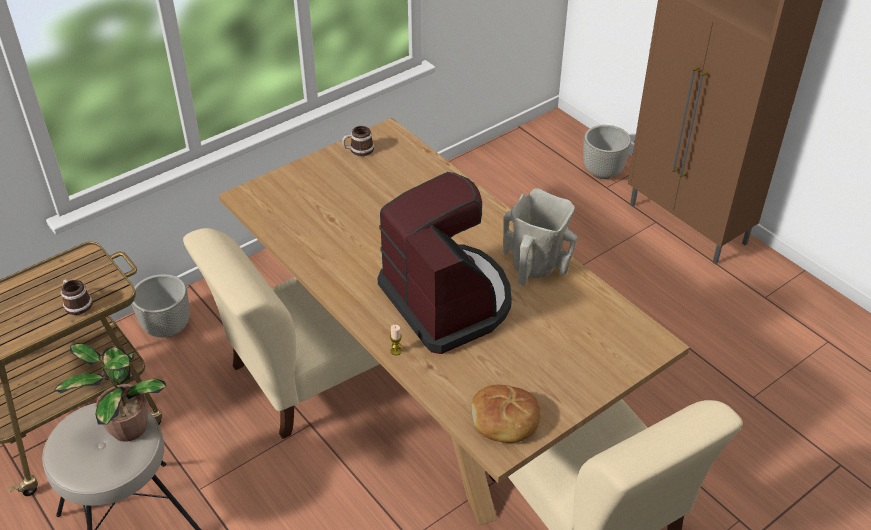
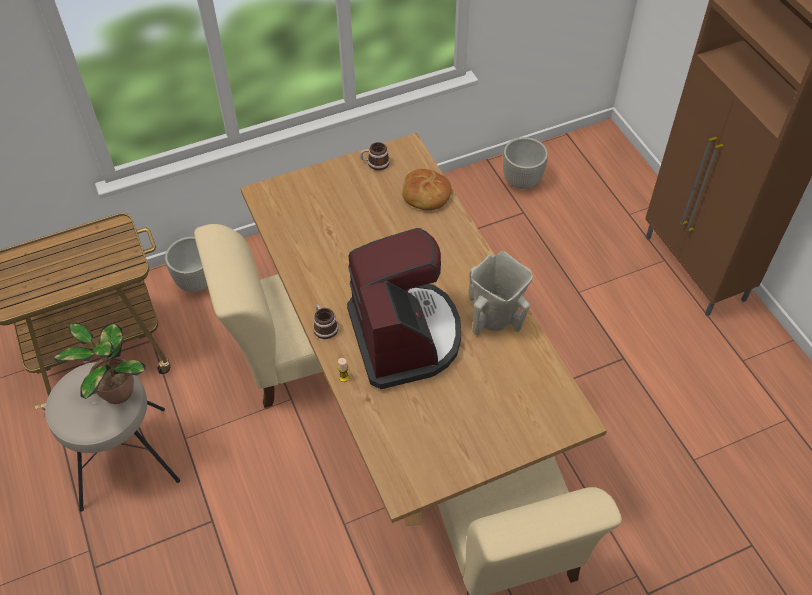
camera: 15 degrees right, 10 degrees up
mug [61,279,92,315] -> mug moved to [313,304,338,339]
bread [472,385,541,443] -> bread moved to [402,169,452,210]
grey planter [583,125,631,179] -> grey planter moved to [503,137,548,189]

